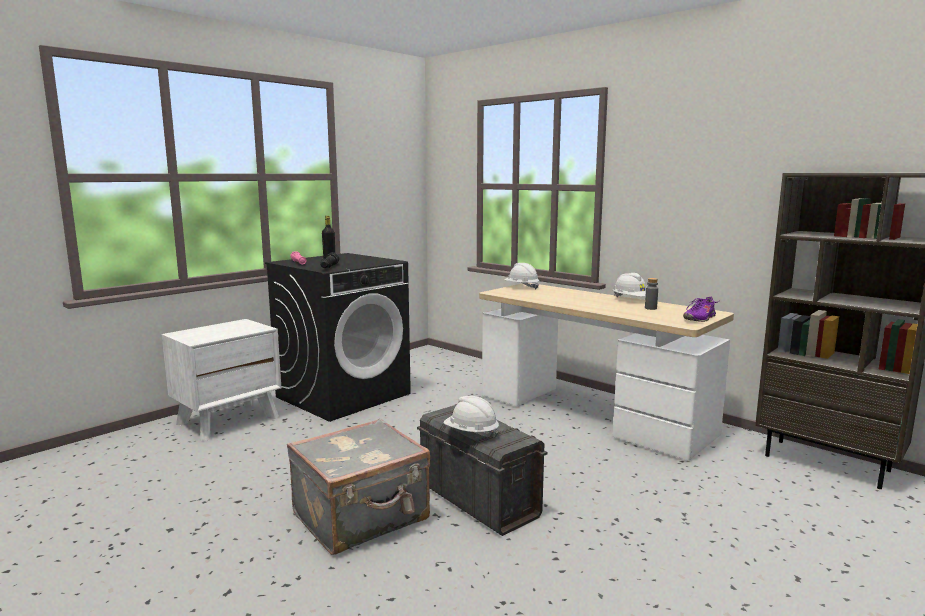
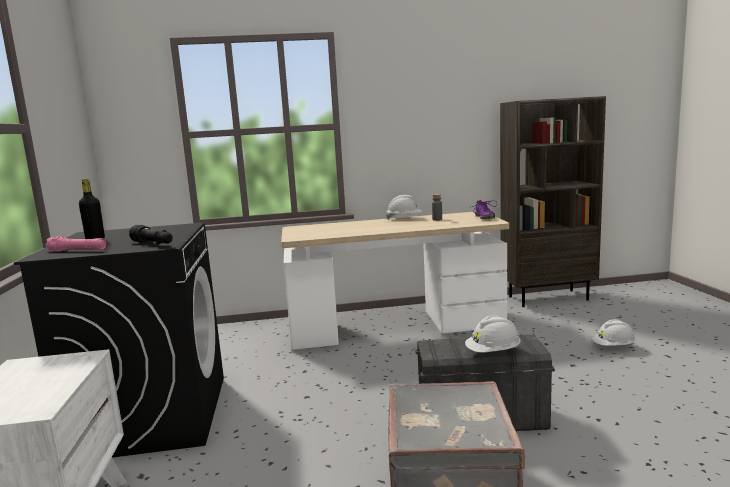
camera: 50 degrees left, 0 degrees up
white hard hat [504,263,539,289] -> white hard hat moved to [592,319,636,346]

